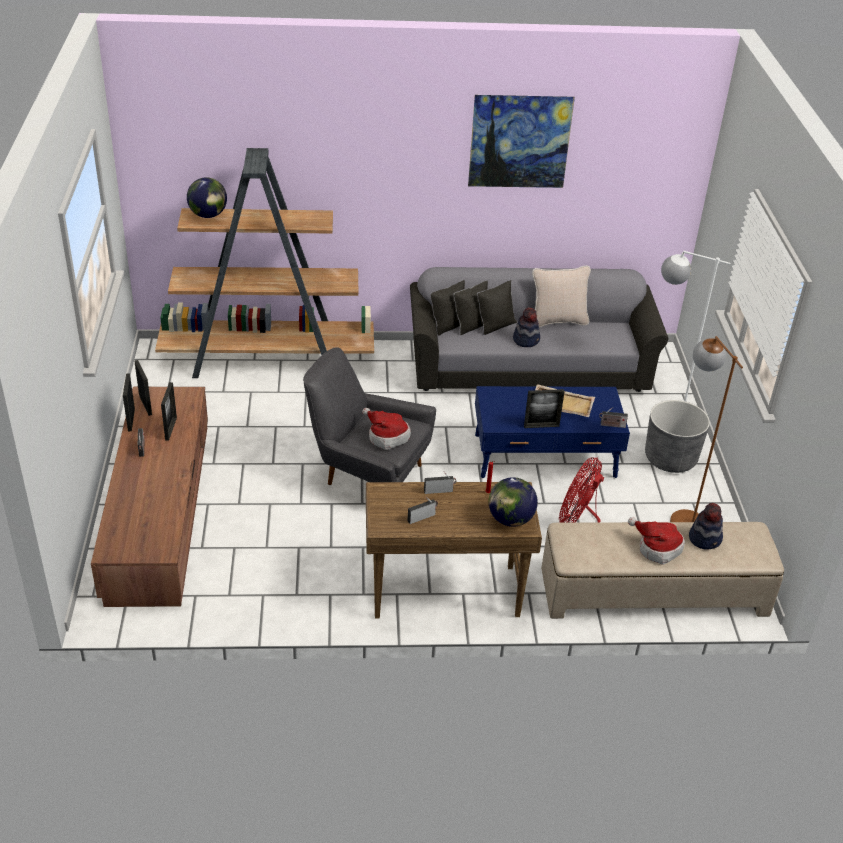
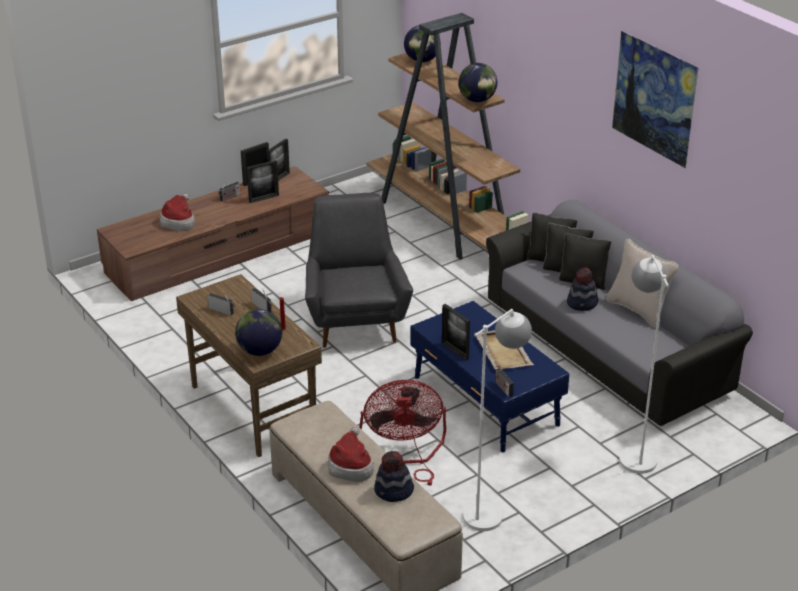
camera: 60 degrees right, 5 degrees down
hat [362,408,411,450] -> hat moved to [160,194,195,231]
grey planter [645,400,710,473] -> none
brown floor lamp [670,336,743,522] -> white floor lamp [463,309,532,531]
none -> globe [458,63,497,102]

